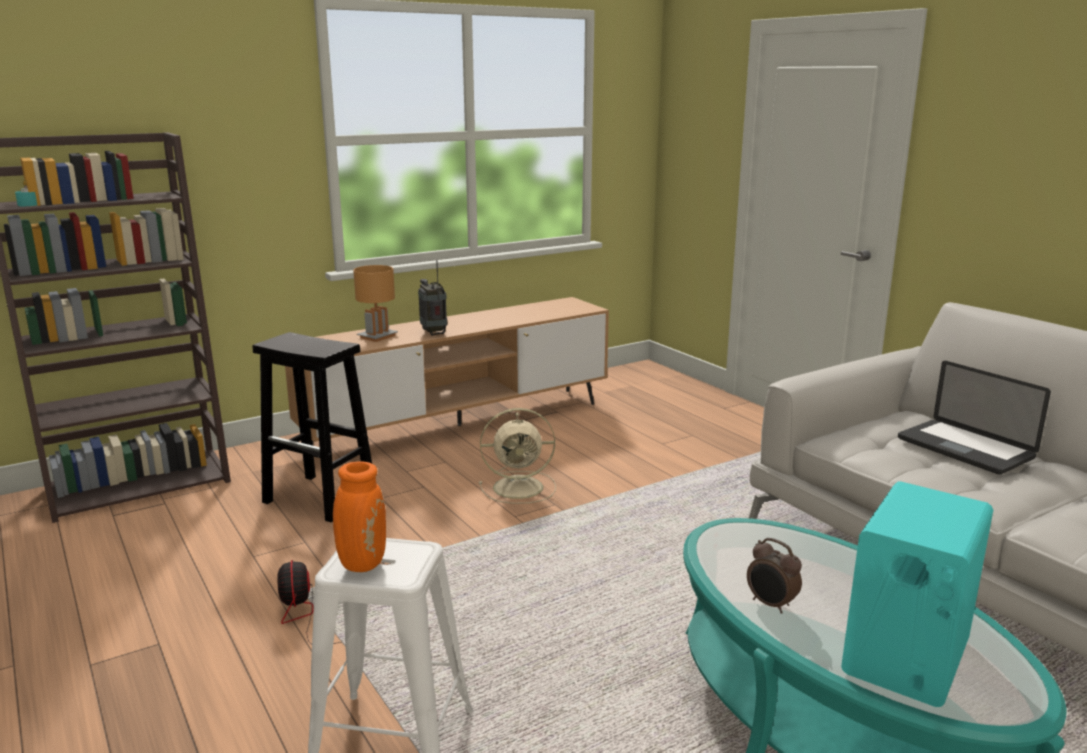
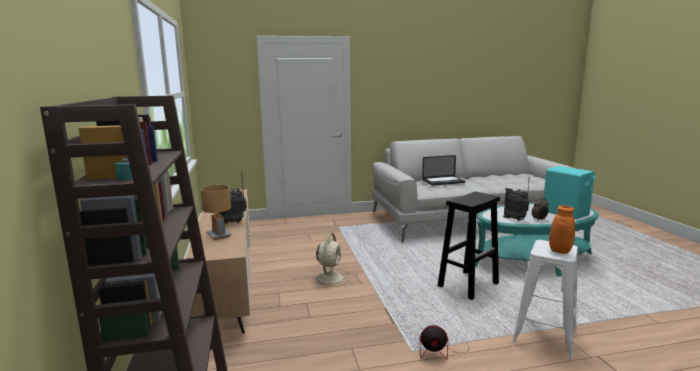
camera: 70 degrees left, 5 degrees down
black stool [253,332,372,522] -> black stool moved to [438,192,500,300]
none -> radio [503,176,530,221]

